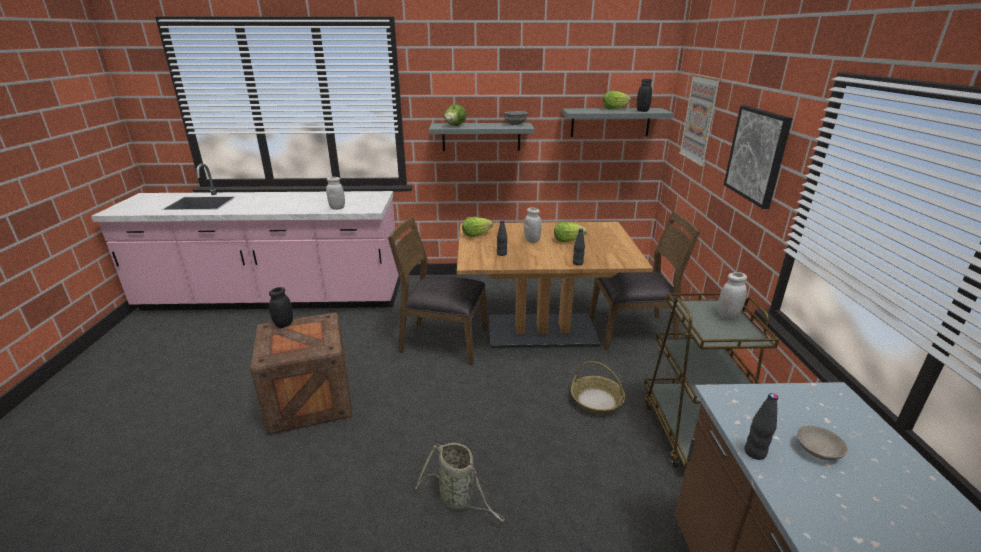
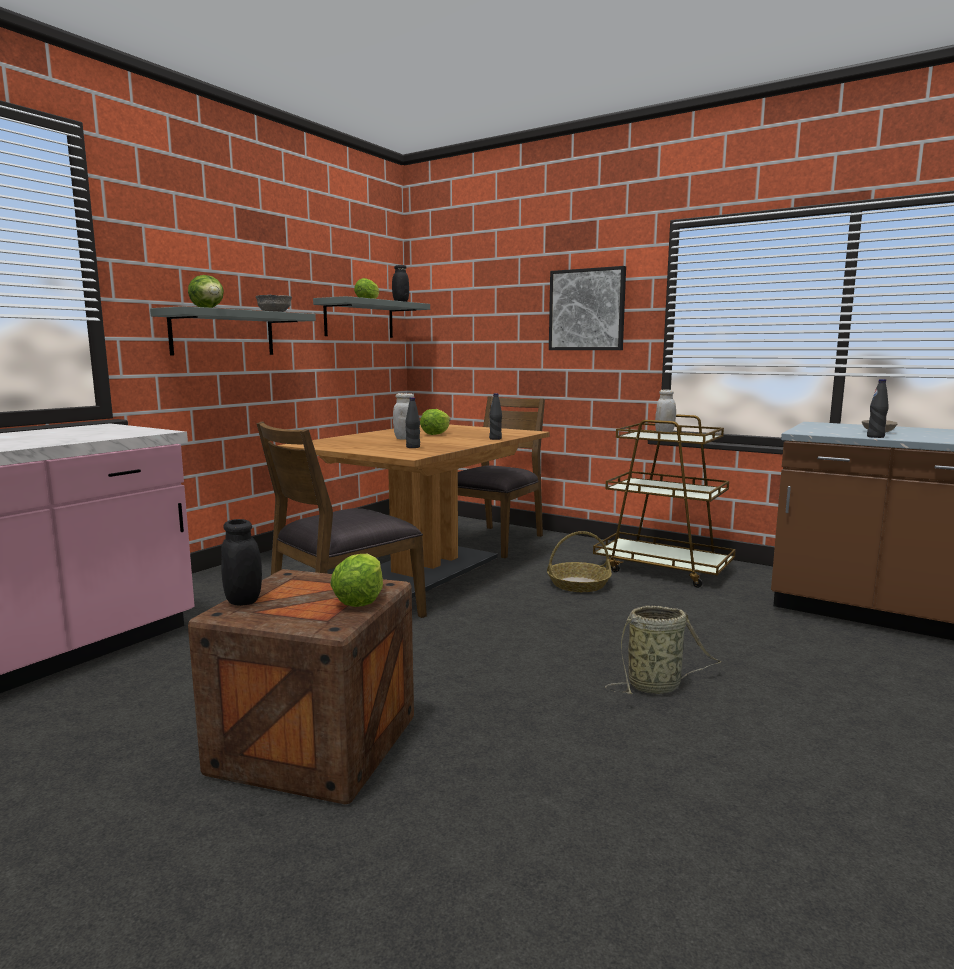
camera: 55 degrees left, 15 degrees down
white jar [326,177,345,210] -> none
lettuce [462,217,493,237] -> lettuce moved to [330,553,383,607]
picture [678,74,721,167] -> none

